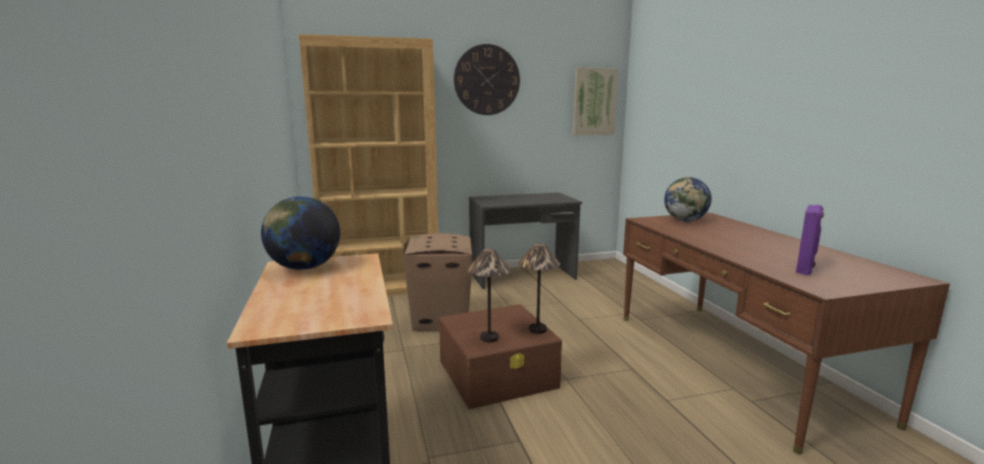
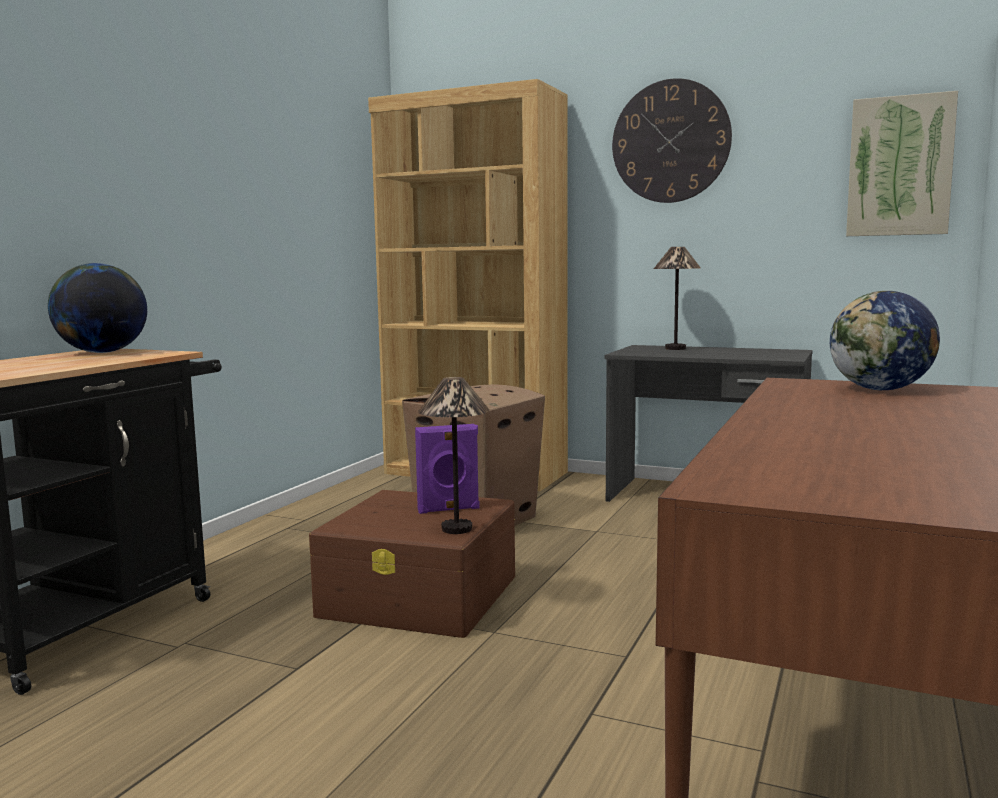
camera: 40 degrees right, 5 degrees down
table lamp [467,249,511,342] -> table lamp moved to [654,247,701,350]
purple speaker [796,205,824,275] -> purple speaker moved to [415,424,480,514]

